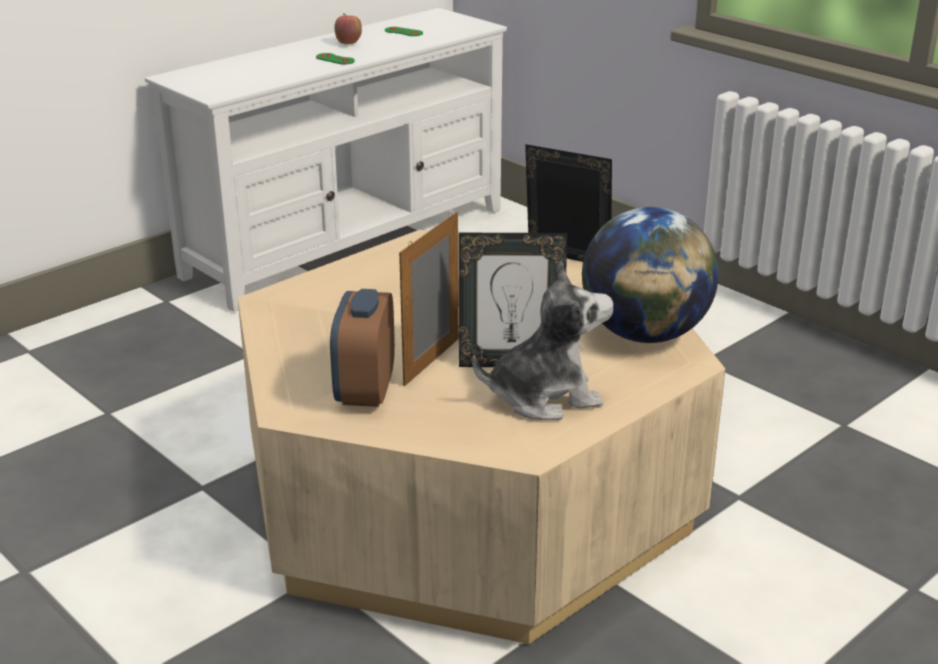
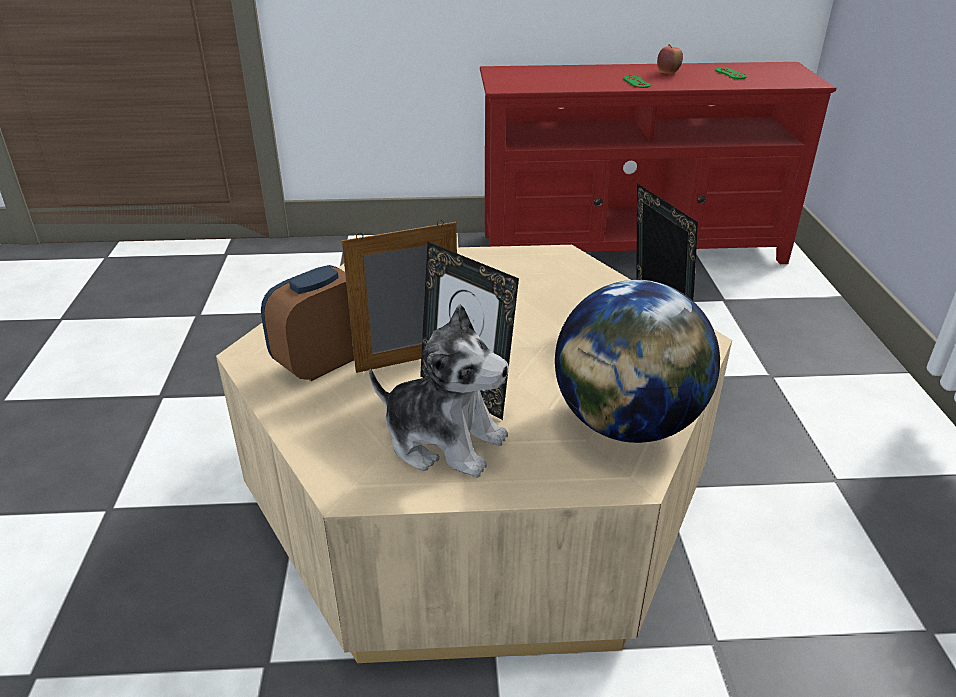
camera: 40 degrees right, 5 degrees up
white tv stand [145,8,508,312] -> red tv stand [480,62,837,264]

